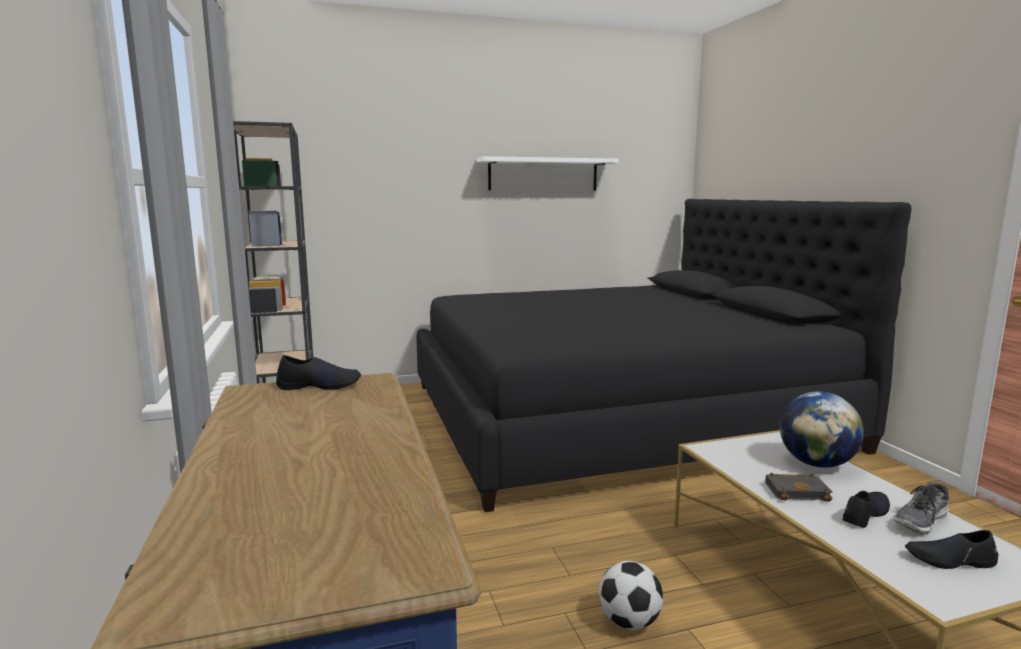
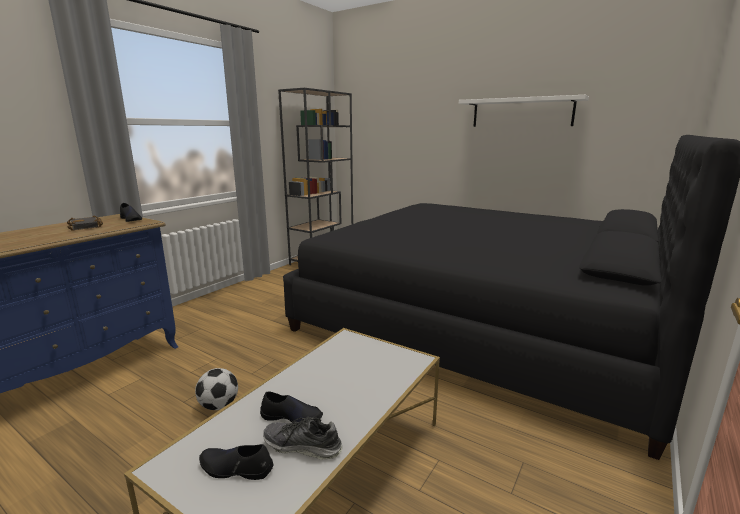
camera: 50 degrees right, 5 degrees up
black book [765,473,832,502] -> black book moved to [67,216,103,231]
globe [780,392,864,468] -> none
black shoe [905,530,999,569] -> black shoe turned 45 degrees counterclockwise [199,444,274,480]

